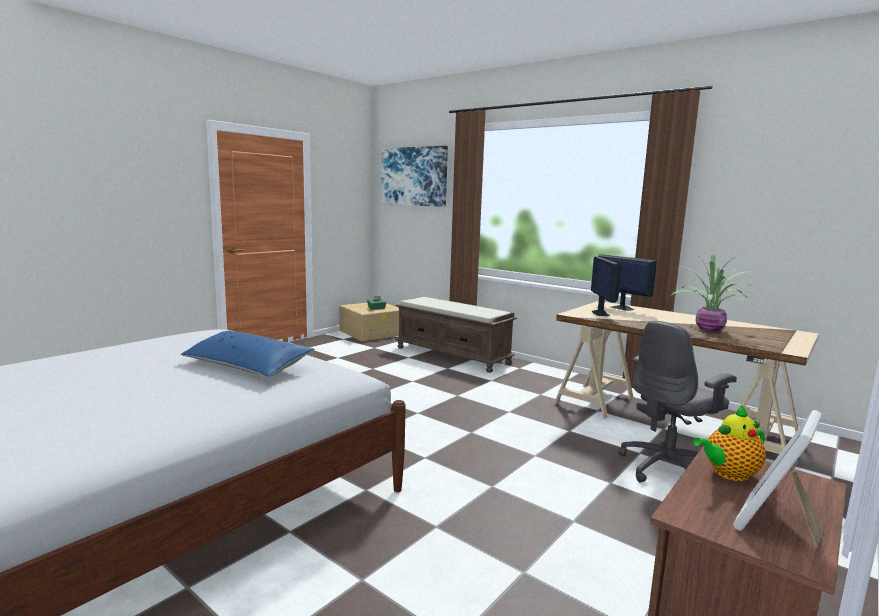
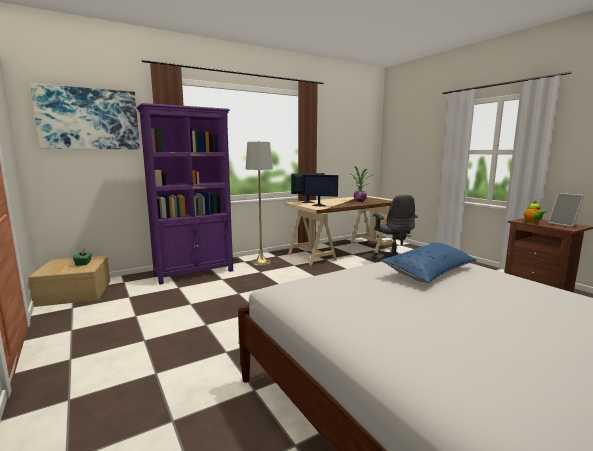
camera: 70 degrees left, 0 degrees up
brown bench [395,296,517,373] -> purple bookcase [137,103,233,285]
none -> grey floor lamp [246,141,273,266]

